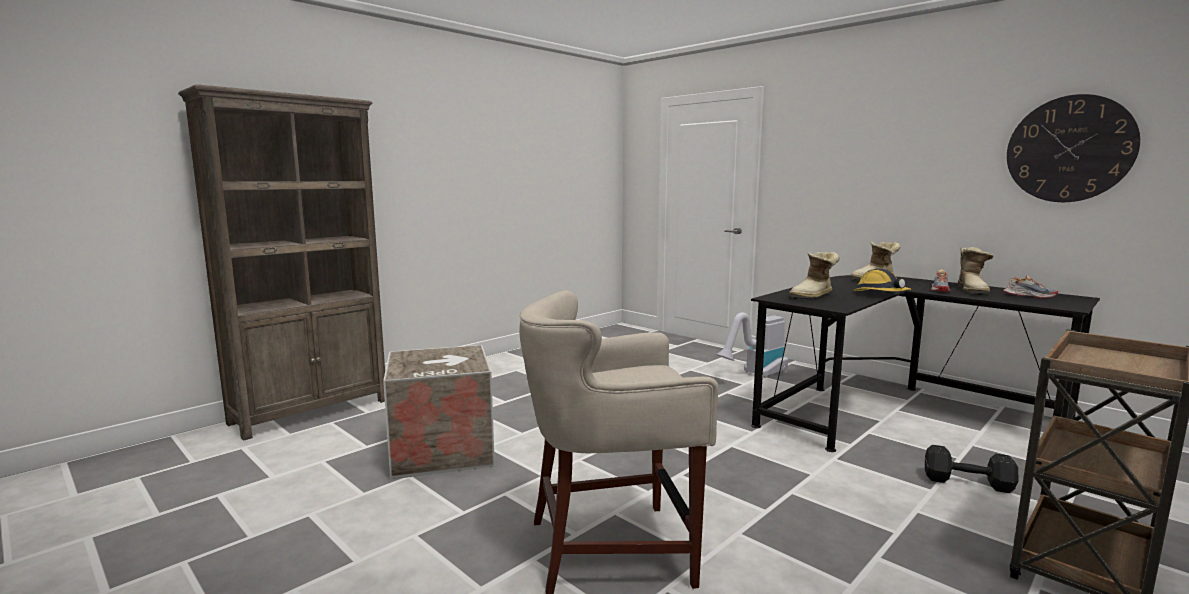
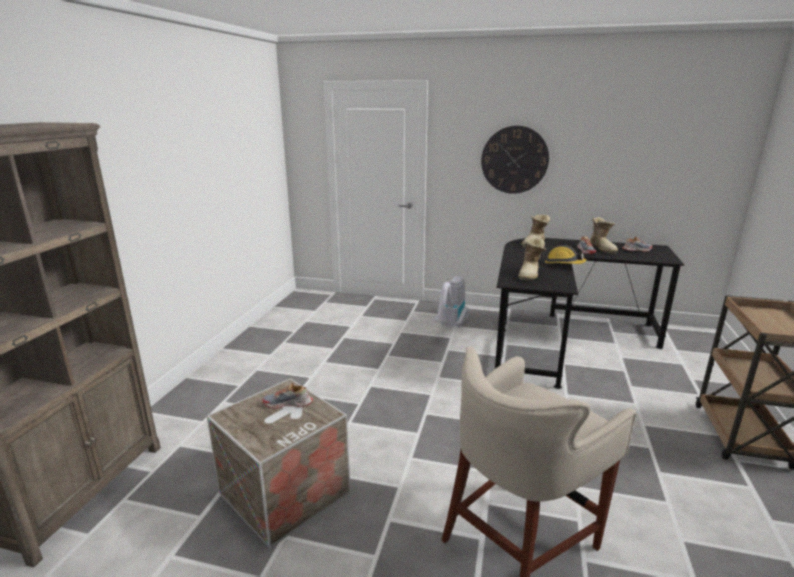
camera: 30 degrees left, 10 degrees up
black dumbbell [925,445,1019,493] -> none
wall clock [1007,94,1140,202] -> wall clock moved to [481,126,549,194]
none -> shoe [262,383,313,409]

